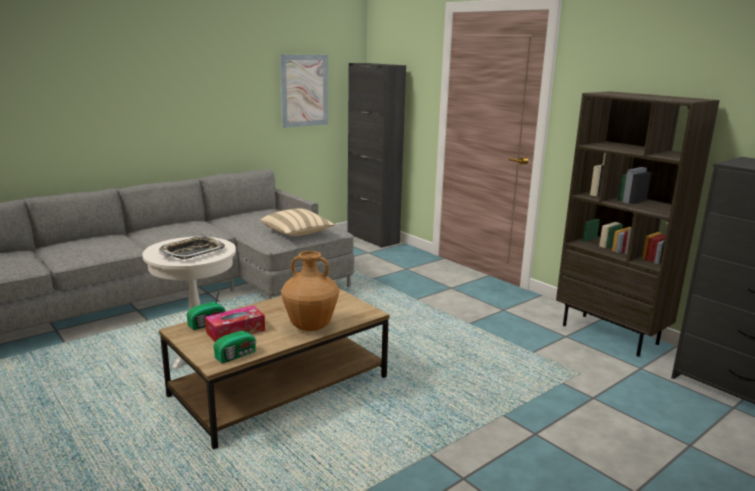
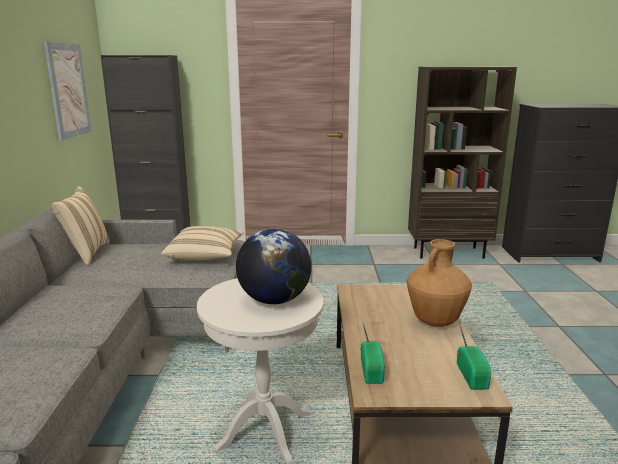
camera: 50 degrees left, 0 degrees up
tray [159,236,225,259] -> globe [236,229,312,304]
tissue box [205,305,265,342] -> none
none -> beige pillow [52,186,109,266]

